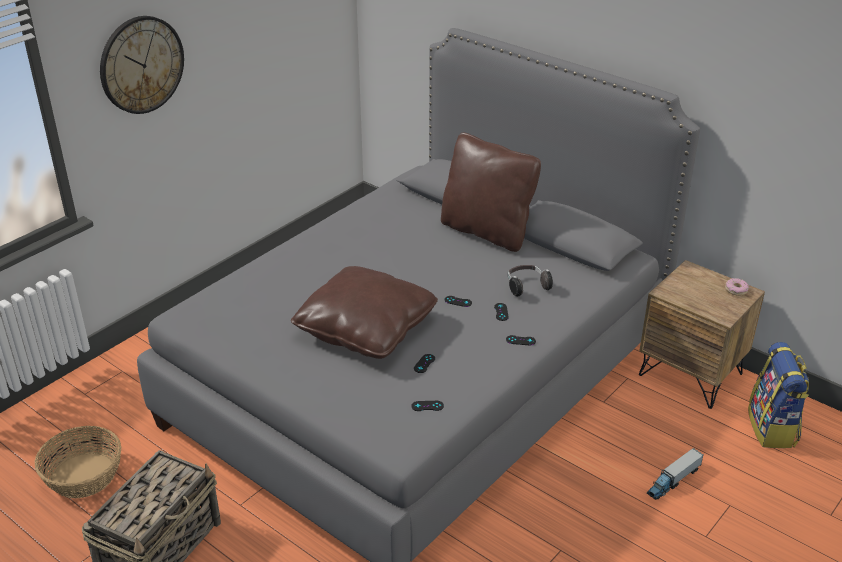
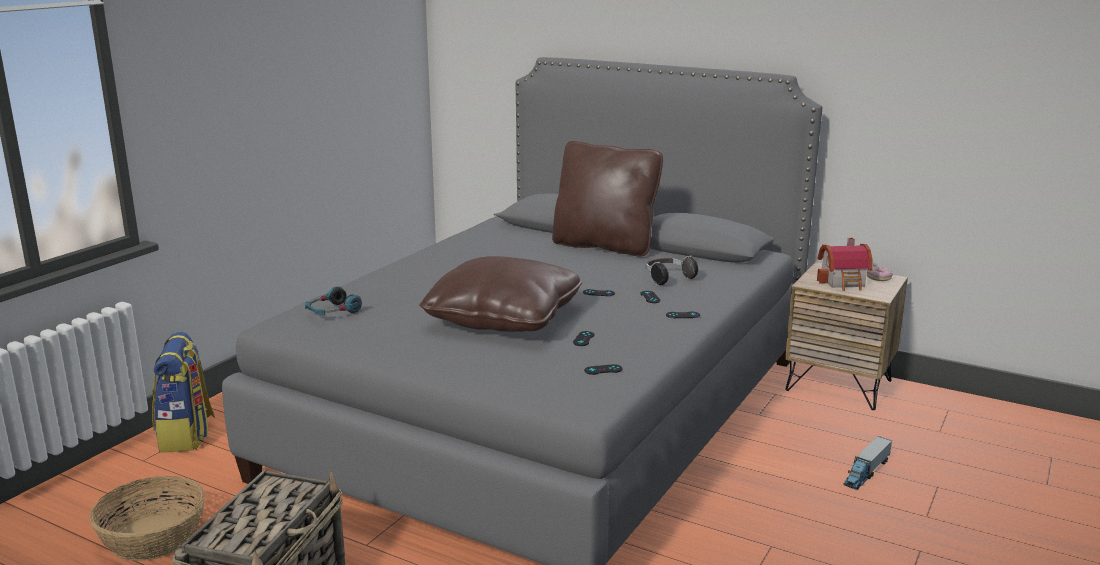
camera: 10 degrees left, 15 degrees down
wall clock [100,16,184,114] -> none
backpack [748,342,809,448] -> backpack moved to [152,332,215,453]
none -> headphones [305,286,362,315]
none -> toy house [817,238,873,291]

